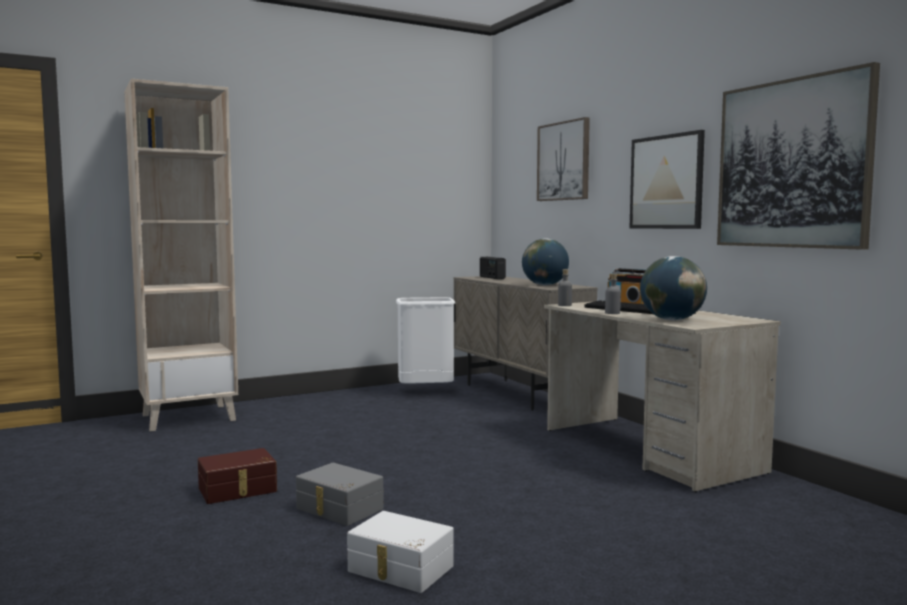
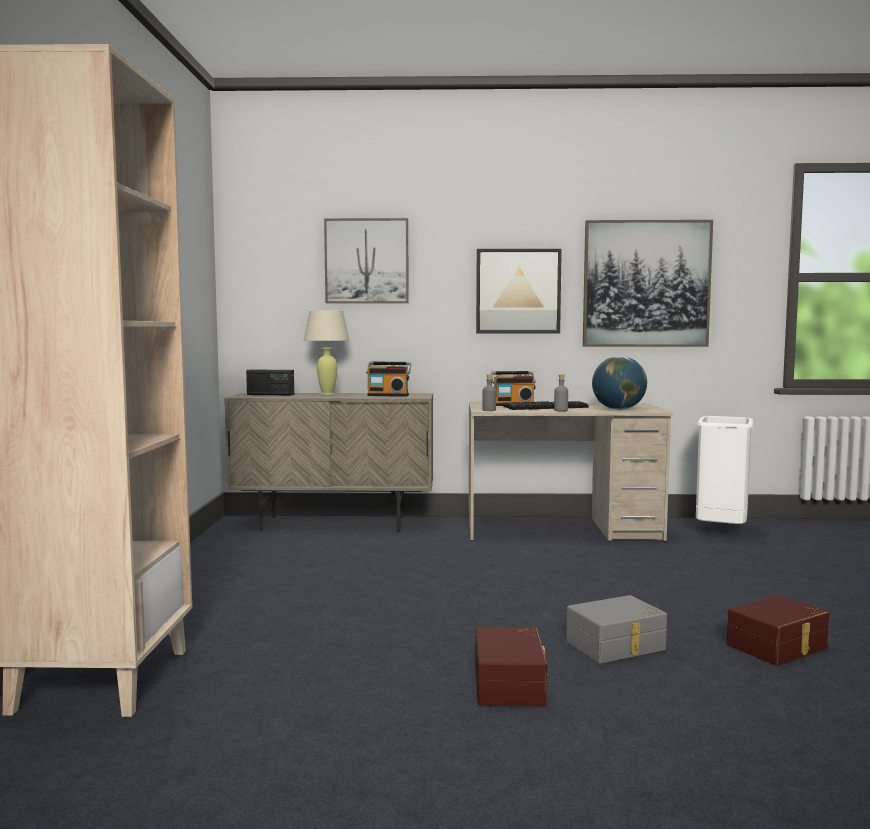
camera: 60 degrees left, 0 degrees up
white storage box [347,511,454,593] -> brown storage box [727,595,829,666]
white trash can [396,297,455,383] -> white trash can moved to [696,416,754,524]
globe [522,239,569,285] -> radio [366,362,411,397]
none -> beige table lamp [304,311,350,395]

